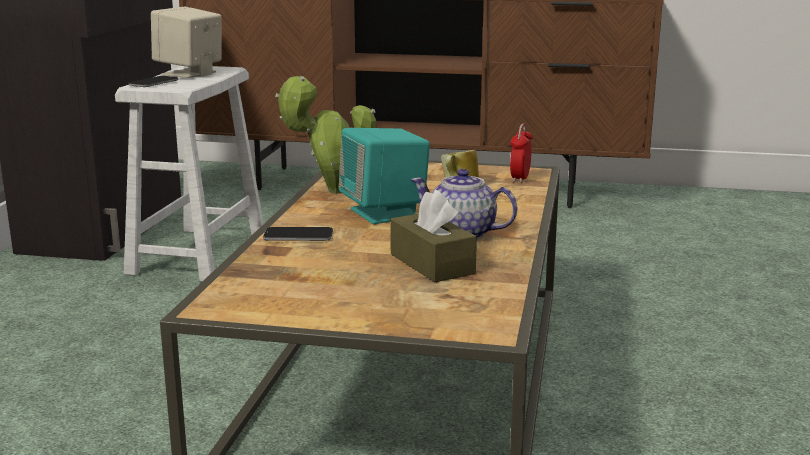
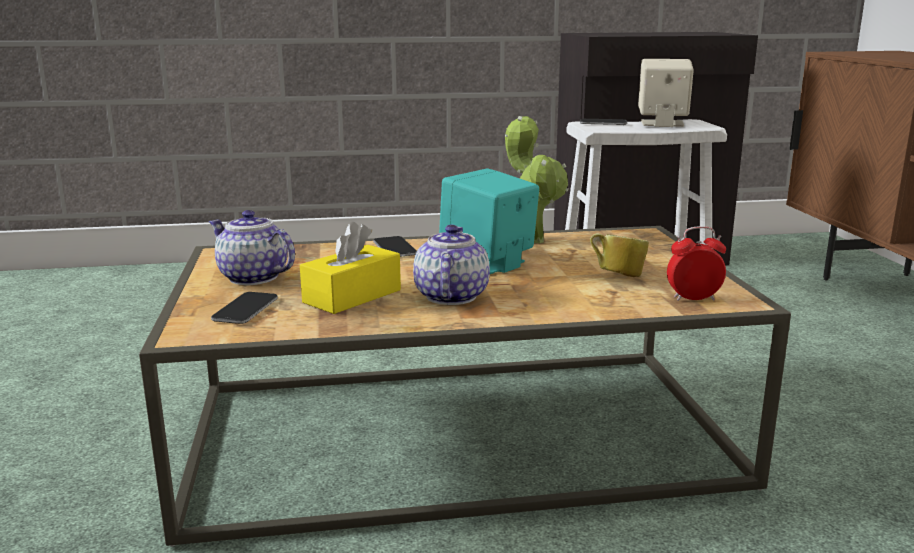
camera: 70 degrees right, 0 degrees up
brown tissue box [390,190,477,283] -> yellow tissue box [300,221,401,314]
none -> teapot [209,210,295,285]
none -> phone [211,292,278,324]

